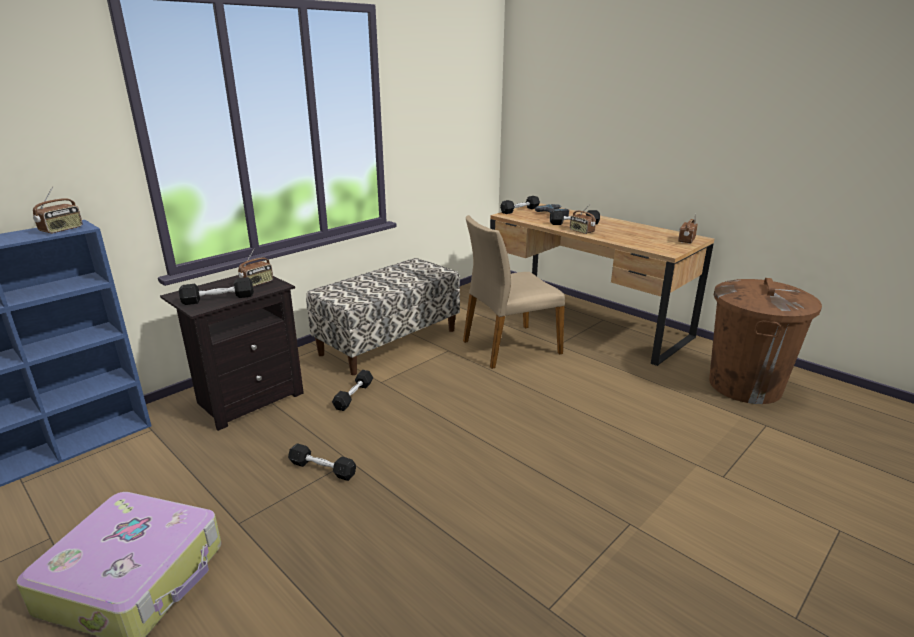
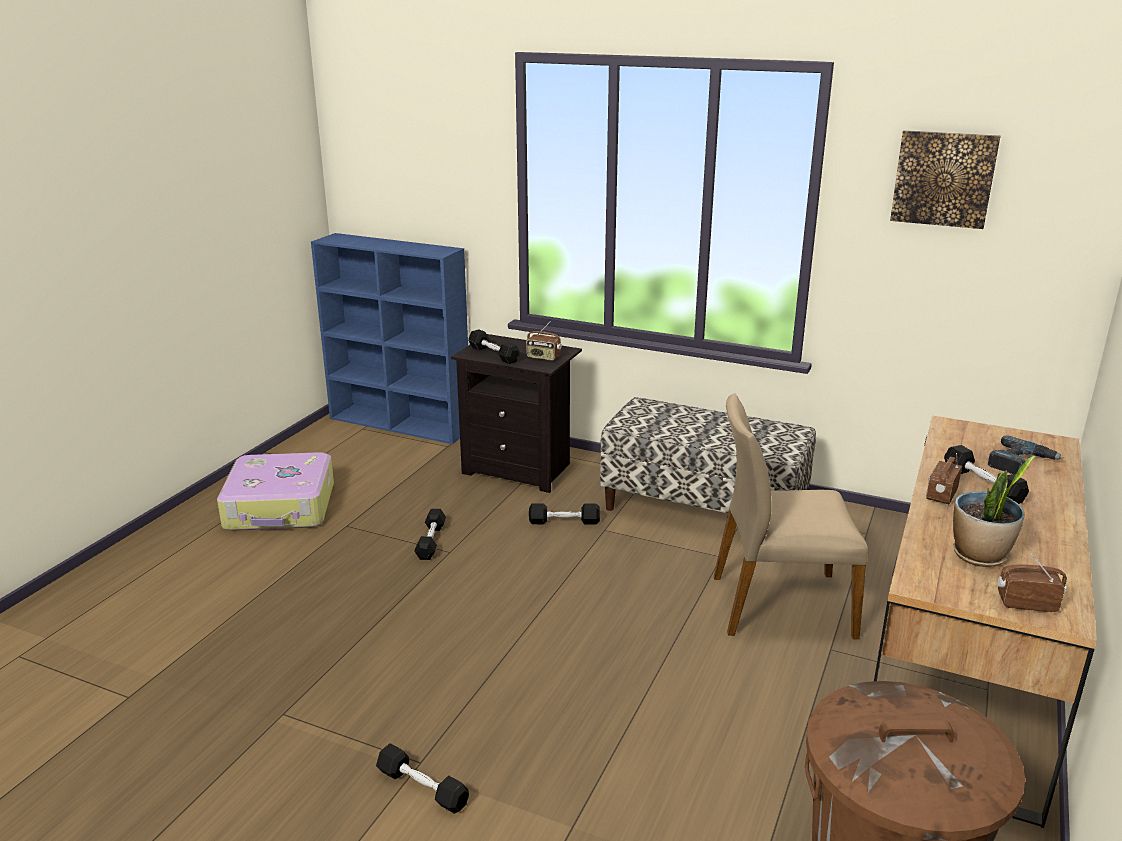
camera: 70 degrees right, 0 degrees up
radio [33,186,83,234] -> none
beige chair [463,215,565,369] -> beige chair turned 45 degrees counterclockwise [714,394,868,639]
black dumbbell [500,196,540,214] -> black dumbbell moved to [376,743,469,813]
none -> picture [890,130,1000,229]
none -> potted plant [953,456,1035,567]

